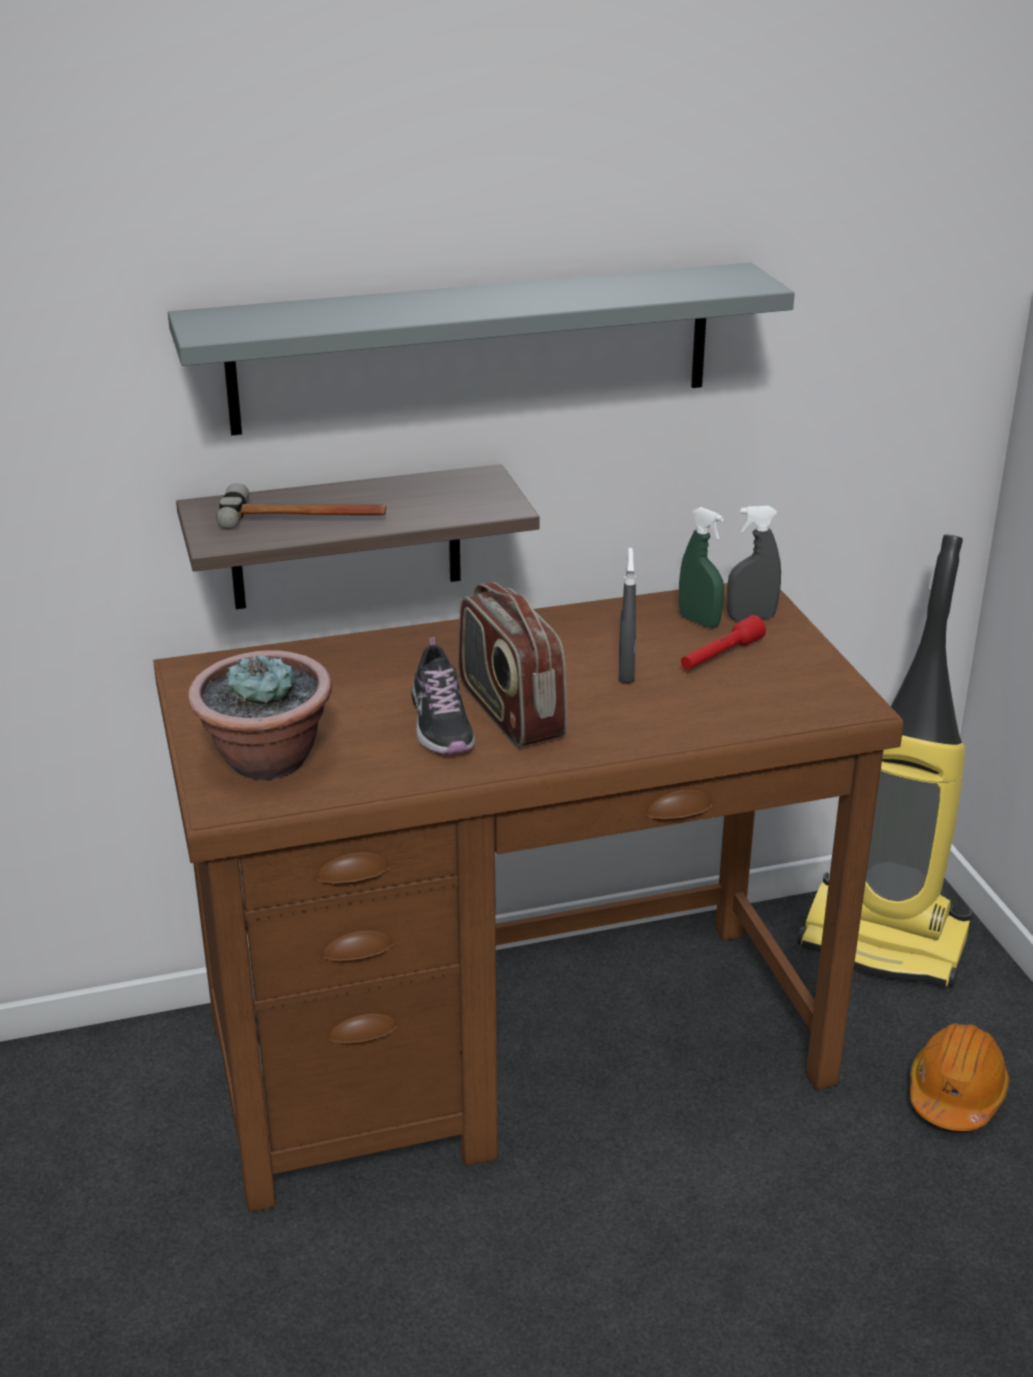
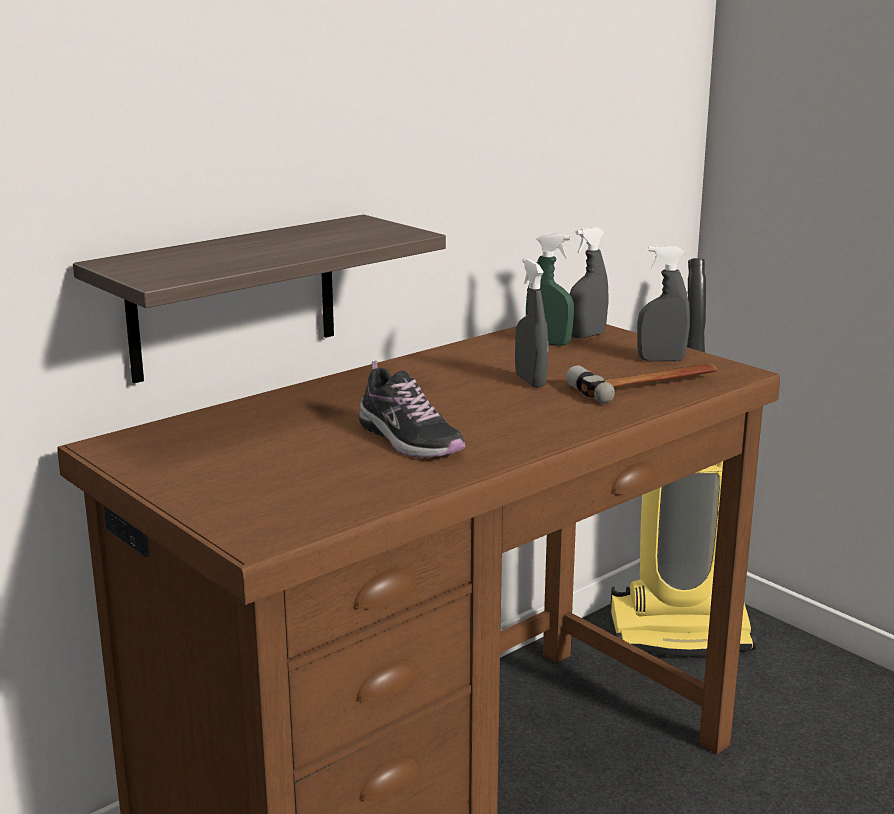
camera: 25 degrees left, 10 degrees down
grey shelf [168,262,795,436] -> none
potted plant [188,650,332,780] -> none
hammer [216,483,386,529] -> hammer moved to [566,364,717,403]
radio [458,582,567,747] -> none
red flashlight [681,615,766,670] -> none
orange hard hat [910,1023,1009,1131] -> none
none -> grey spray bottle [637,245,690,361]

